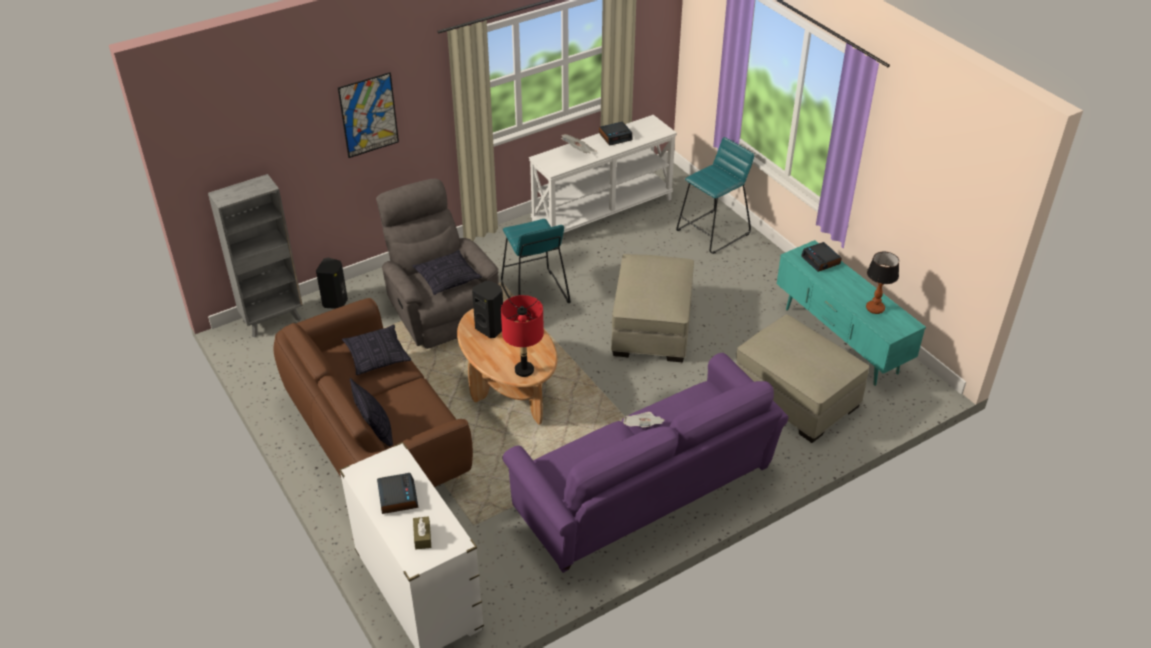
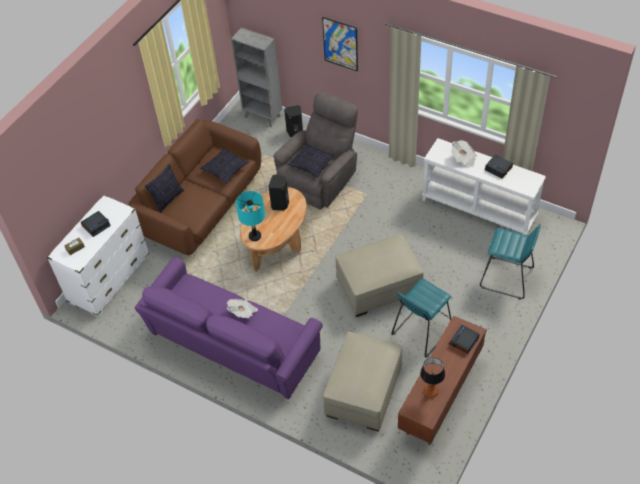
camera: 65 degrees right, 10 degrees up
turquoise stool [501,219,571,303] -> turquoise stool moved to [391,278,452,357]
red table lamp [501,295,544,377] -> turquoise table lamp [236,191,265,241]
turquoise tv stand [777,240,926,386] -> brown tv stand [398,316,487,445]

